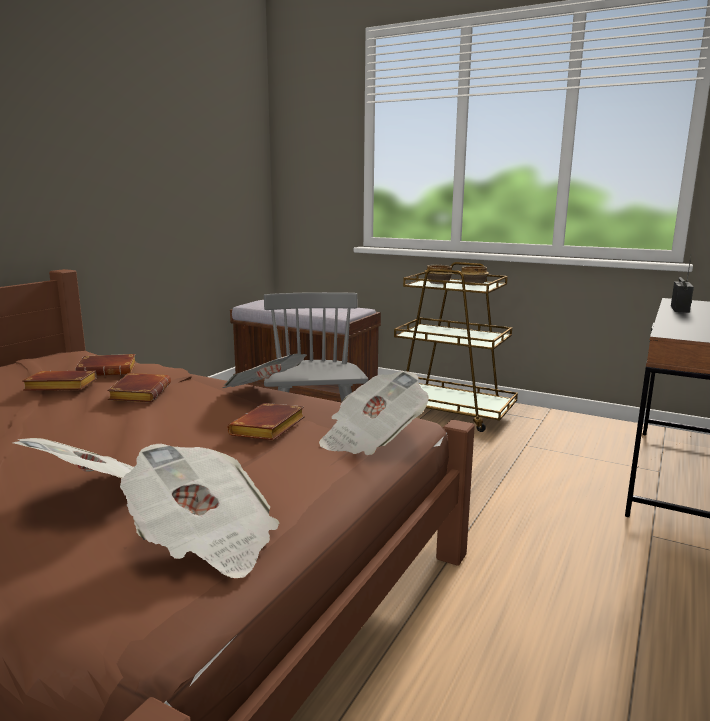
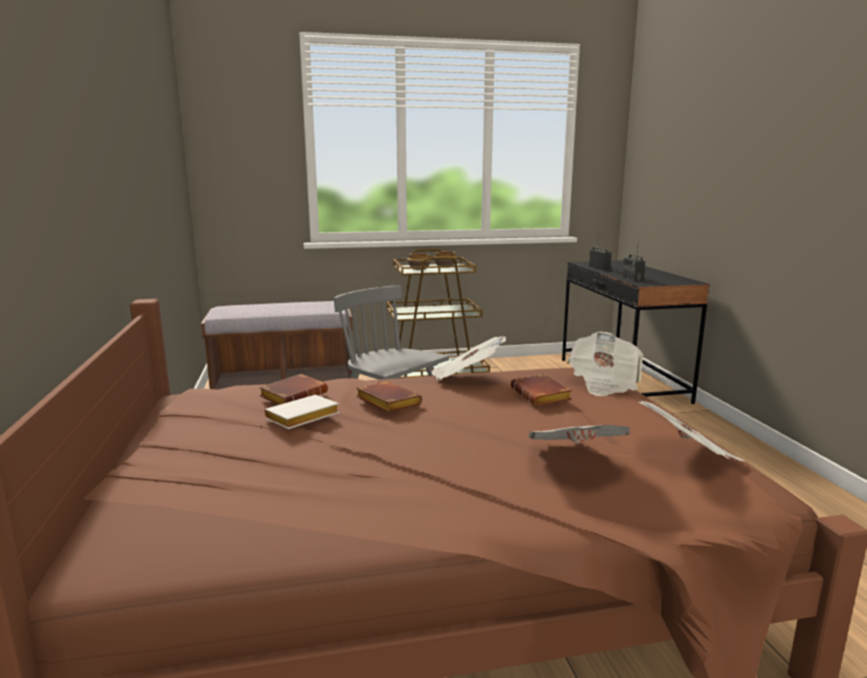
camera: 40 degrees left, 0 degrees up
brown book [22,371,97,391] -> white book [264,395,339,429]
none -> radio [622,239,645,281]

